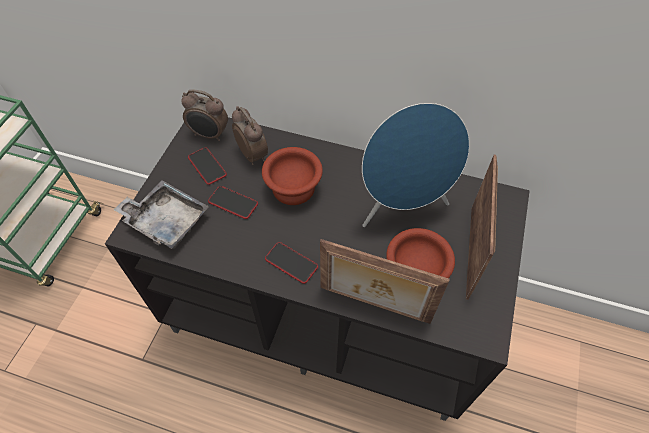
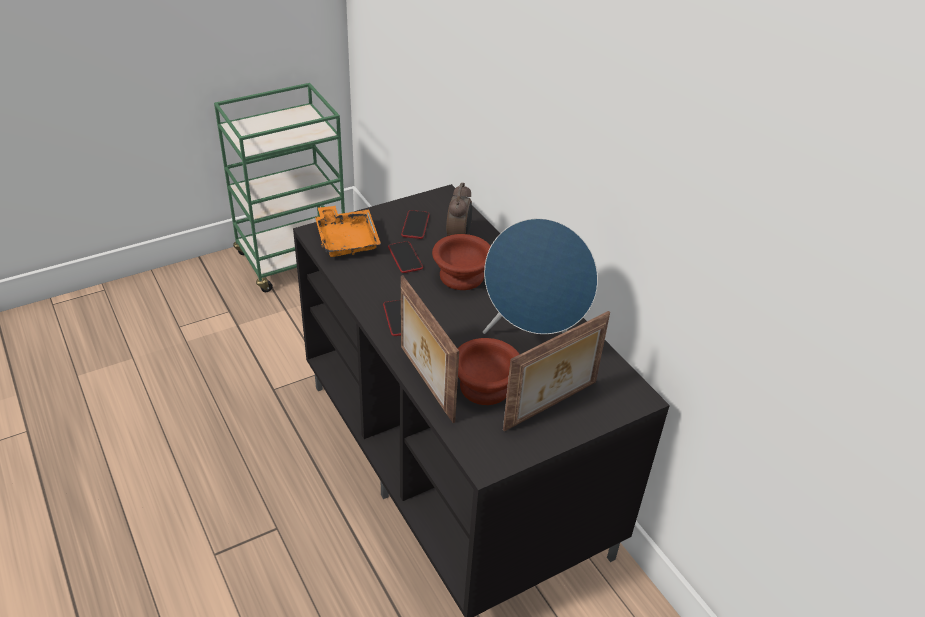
camera: 40 degrees right, 15 degrees down
grey tray [113,180,209,249] -> orange tray [315,206,381,257]
alarm clock [181,89,228,141] -> none

